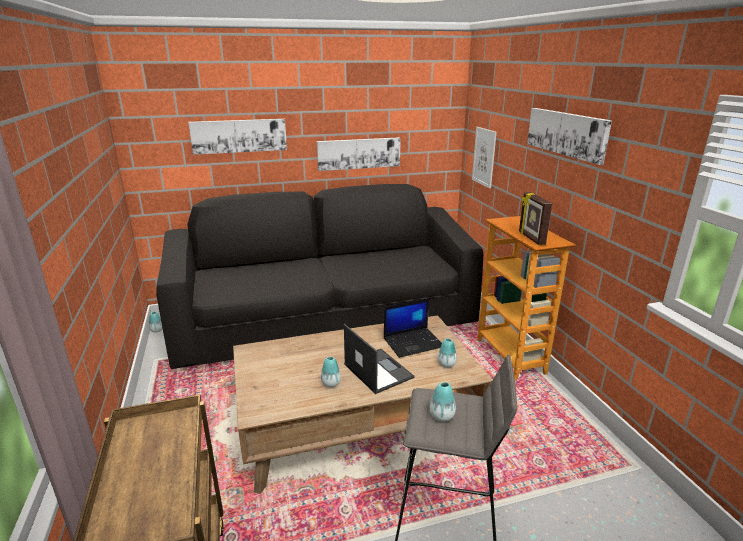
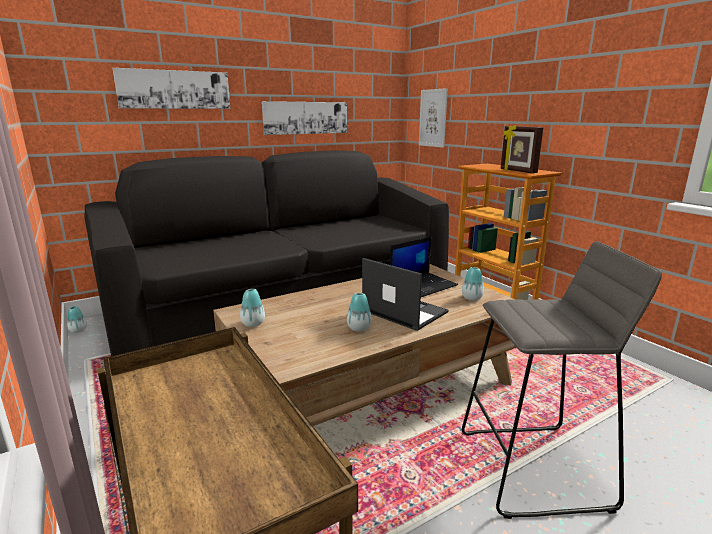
camera: 15 degrees left, 5 degrees down
vase [430,382,456,422] -> vase moved to [240,289,265,327]
picture [527,108,612,165] -> none

